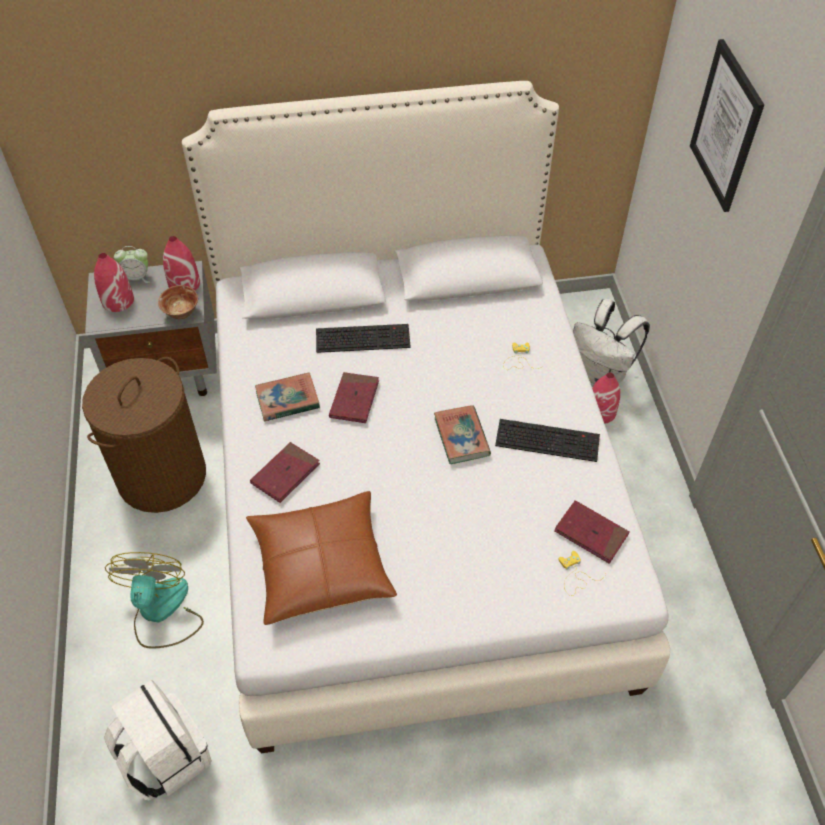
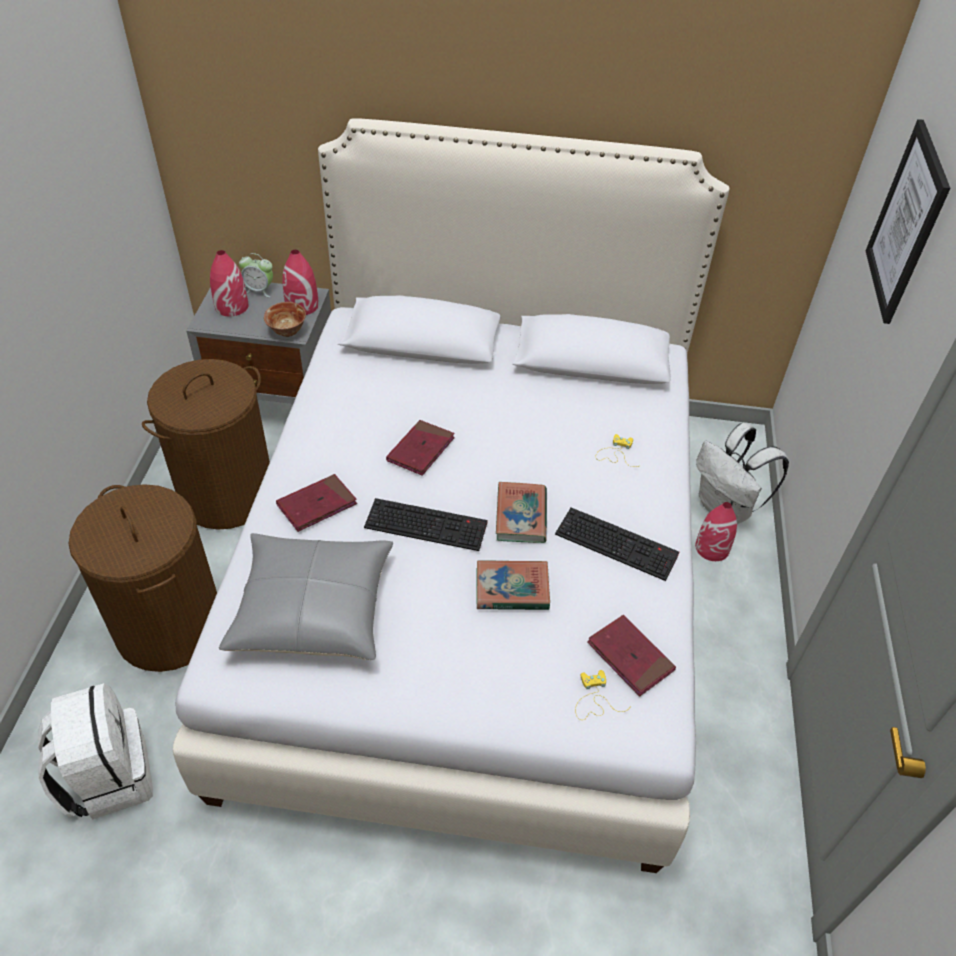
camera: 15 degrees right, 5 degrees down
fan [105,552,204,649] -> brown laundry basket [68,484,217,672]
brown pillow [246,491,397,625] -> grey pillow [219,533,393,660]
book [255,372,320,422] -> book moved to [476,560,550,610]
keyboard [316,324,411,353] -> keyboard moved to [364,498,488,551]

